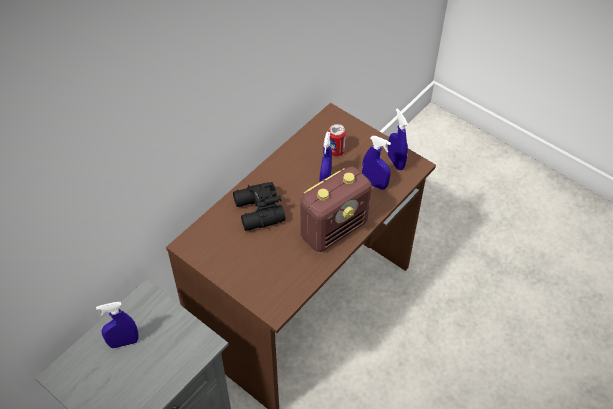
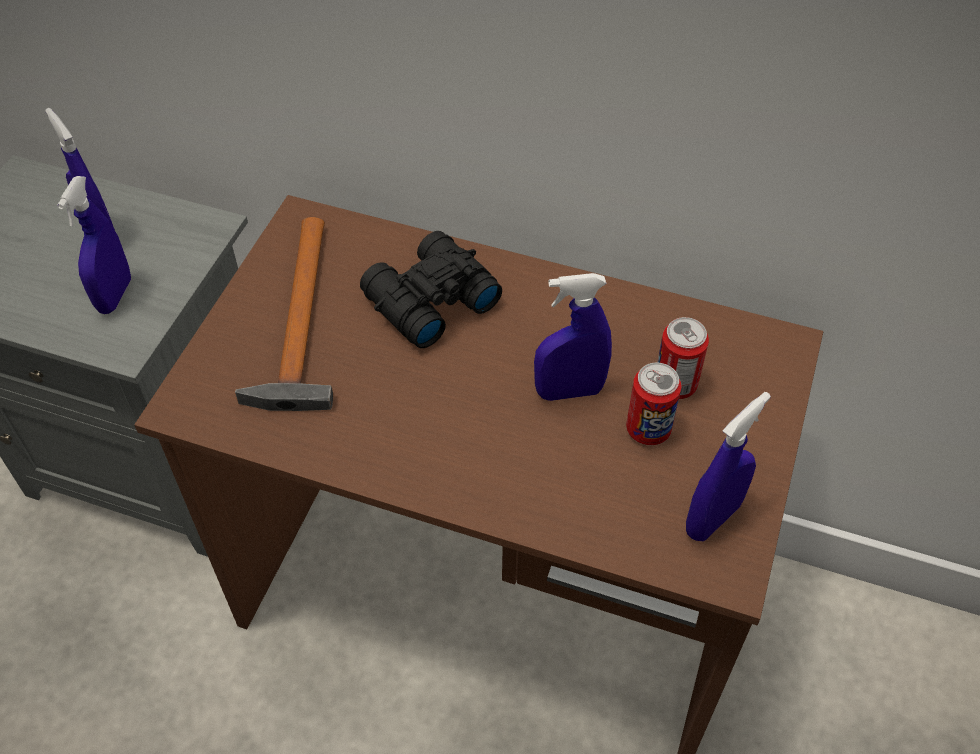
camera: 70 degrees right, 0 degrees up
radio [300,167,371,252] -> none
blue spray bottle [362,136,391,190] -> blue spray bottle moved to [57,176,131,314]
none -> hammer [235,217,333,411]
none -> can [626,363,681,445]

